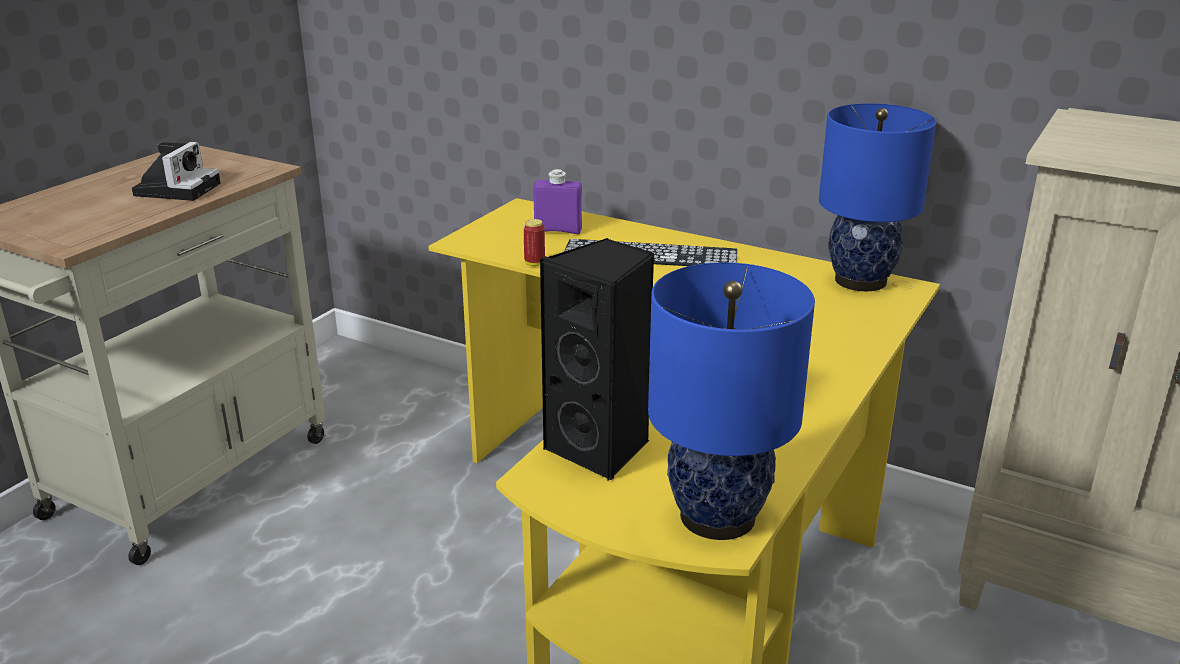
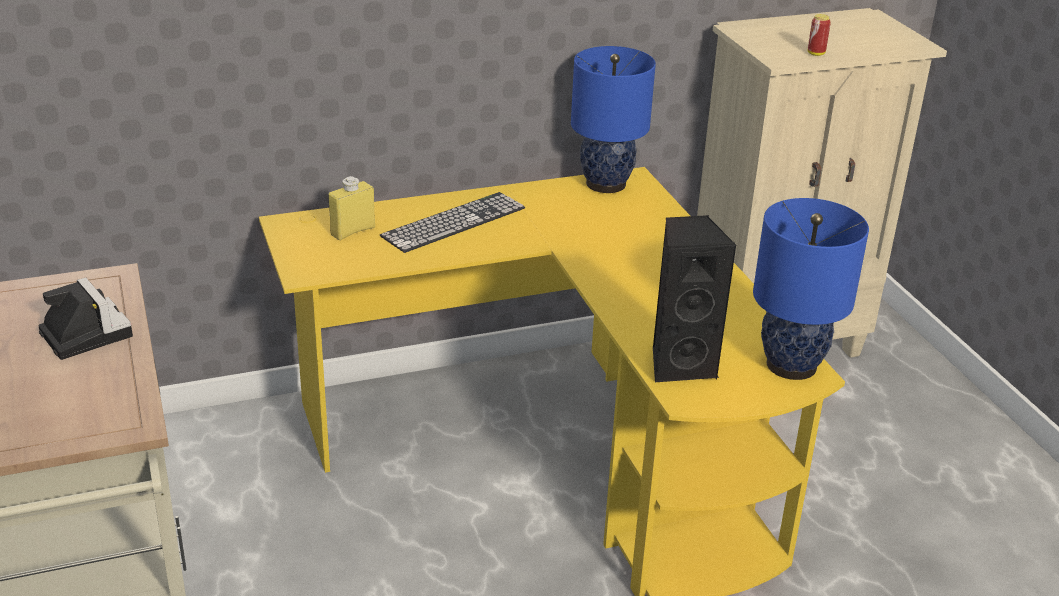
camera: 50 degrees left, 5 degrees up
can [523,219,545,266] -> can moved to [808,14,831,56]
purple bottle [533,169,582,234] -> yellow bottle [328,176,375,240]

